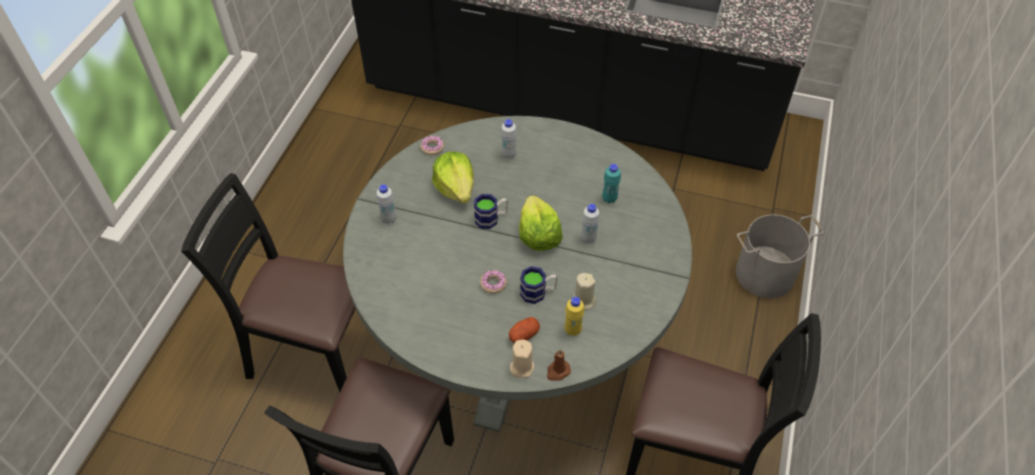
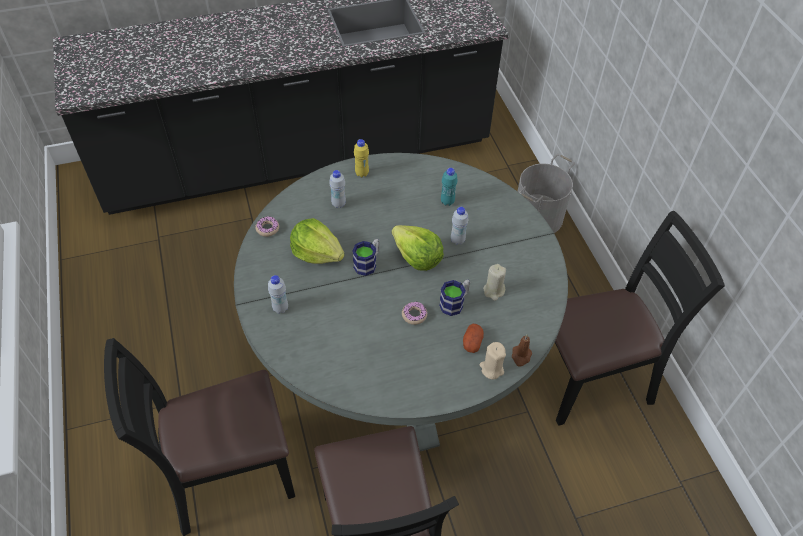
camera: 35 degrees left, 0 degrees up
yellow bottle [565,297,585,336] -> yellow bottle moved to [354,139,369,177]

